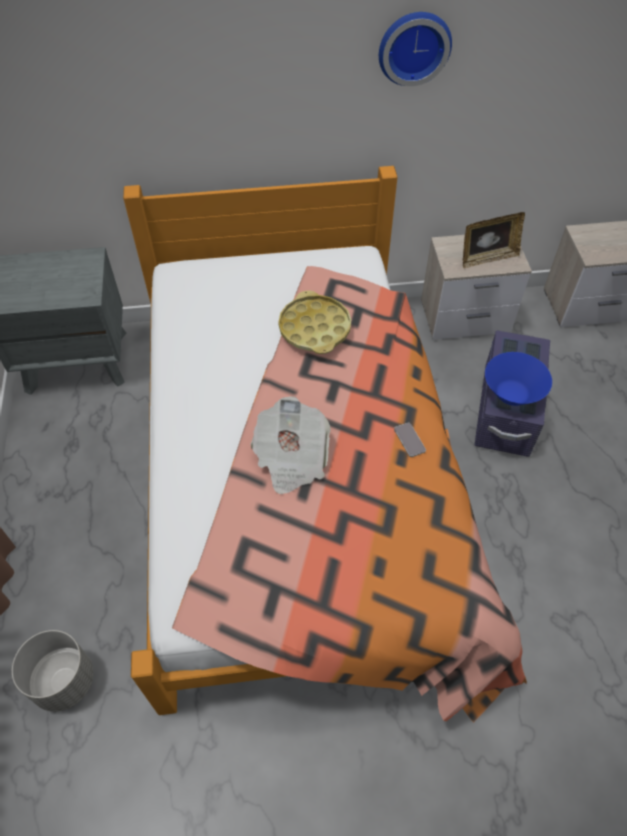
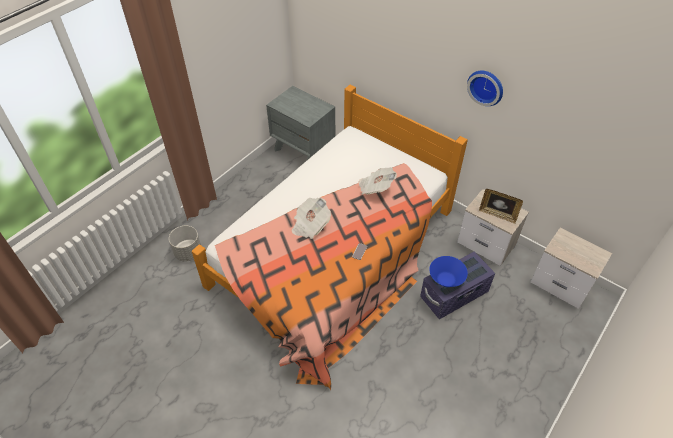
camera: 45 degrees right, 5 degrees down
yellow tray [278,290,351,354] -> newspaper [359,167,397,195]

